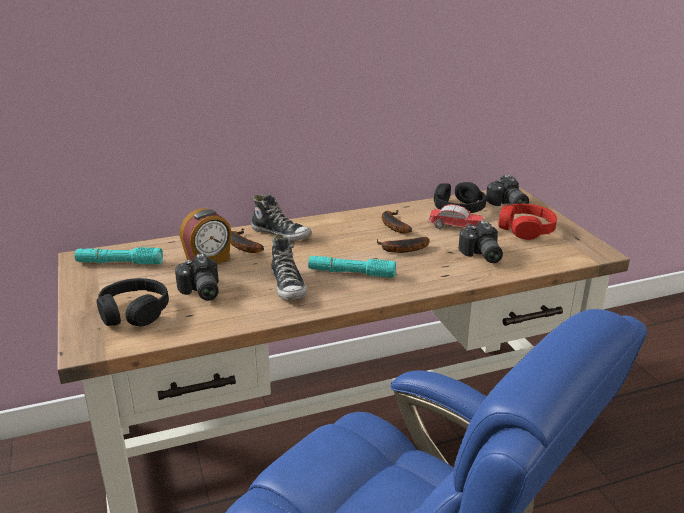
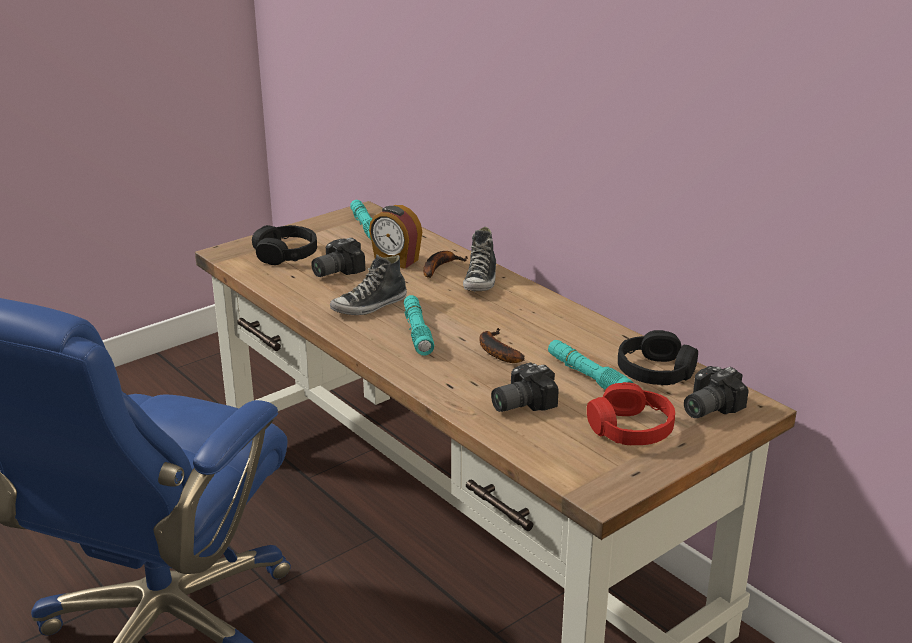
camera: 70 degrees right, 0 degrees up
banana [382,210,412,234] -> none
toy car [429,204,483,229] -> turquoise flashlight [548,340,633,390]

